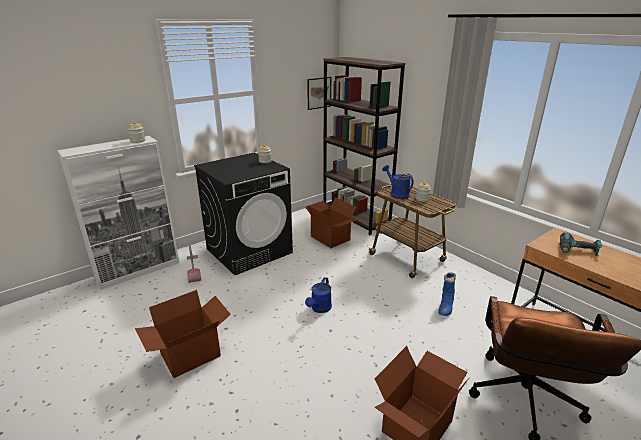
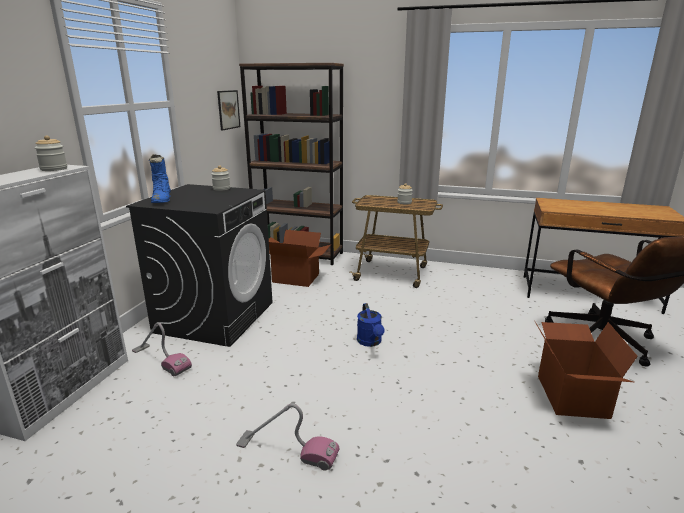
camera: 35 degrees left, 5 degrees down
cardboard box [135,290,231,378] -> vacuum cleaner [236,403,340,471]
blue watering can [382,165,413,199] -> none
blue boot [438,272,456,316] -> blue boot moved to [149,154,171,203]
power drill [560,233,602,256] -> none

